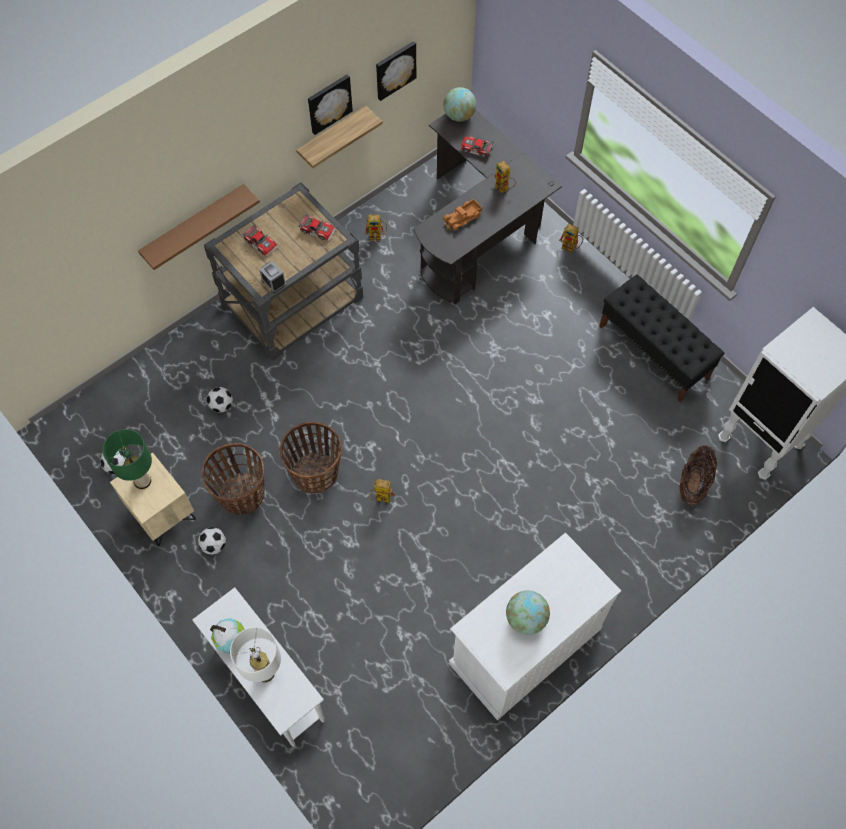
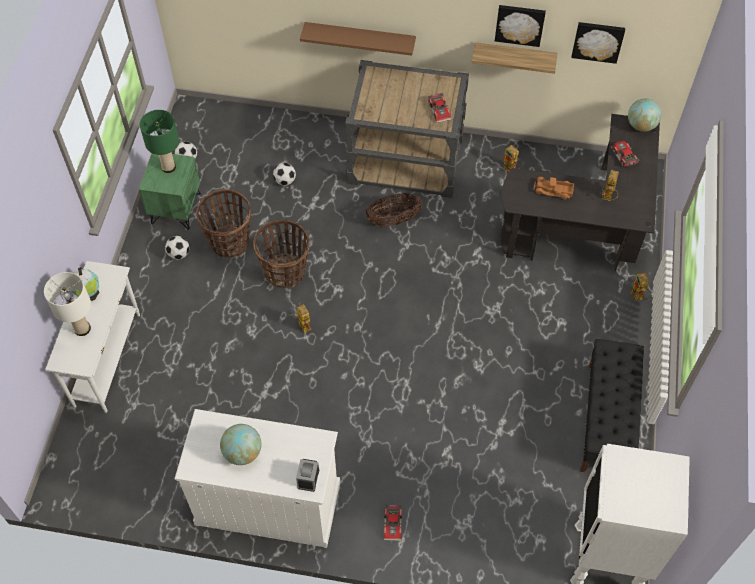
camera: 50 degrees right, 5 degrees down
beige nightstand [110,452,196,546] -> green nightstand [139,153,201,229]
toy car [242,224,278,257] -> toy car moved to [384,505,402,541]
alarm clock [259,261,286,293] -> alarm clock moved to [296,459,319,492]
basket [679,445,718,505] -> basket moved to [366,193,422,226]

